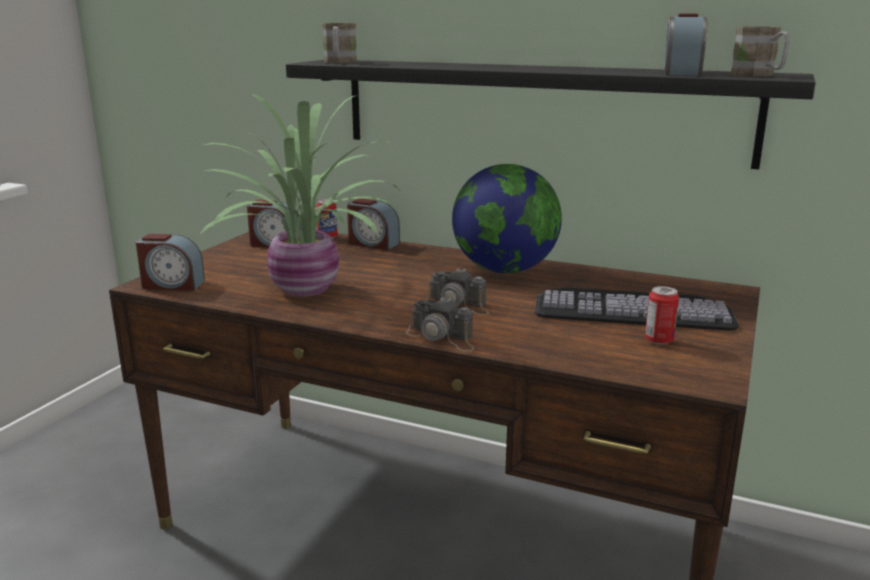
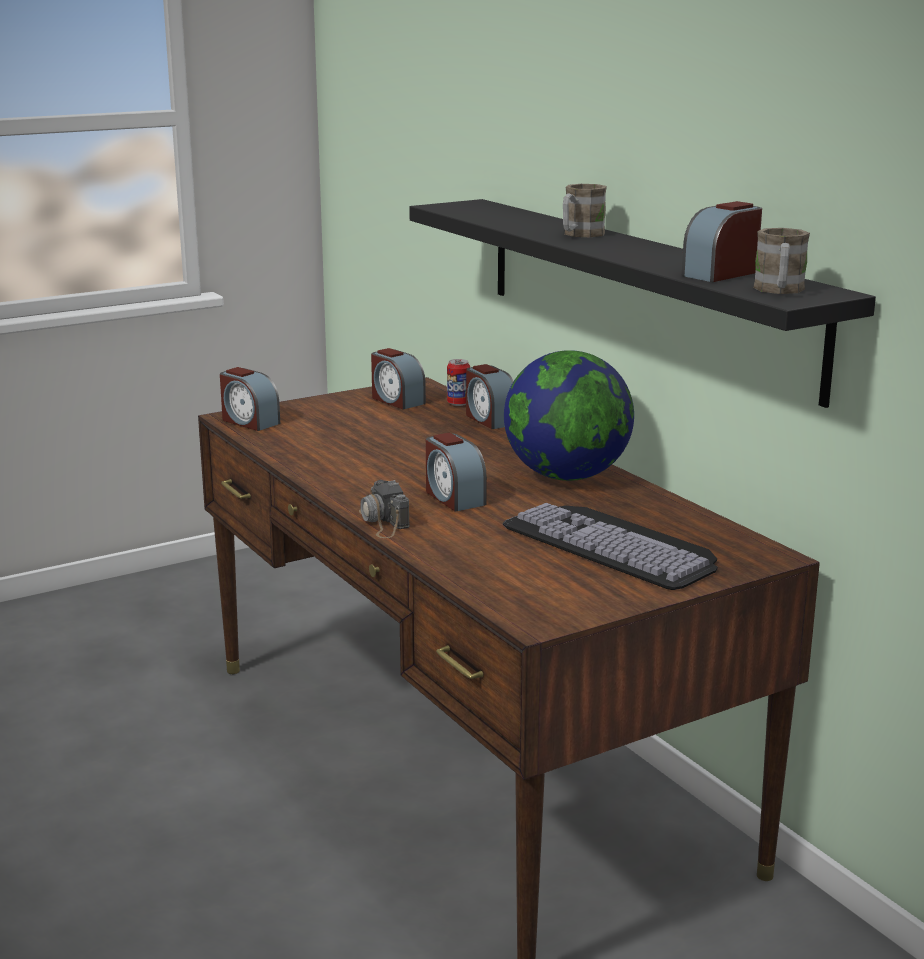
camera: 35 degrees right, 0 degrees up
potted plant [199,94,399,297] -> none
brown mug [322,23,357,63] -> brown mug moved to [563,184,607,237]
camera [426,268,490,315] -> alarm clock [426,433,487,512]
can [645,286,679,345] -> none

